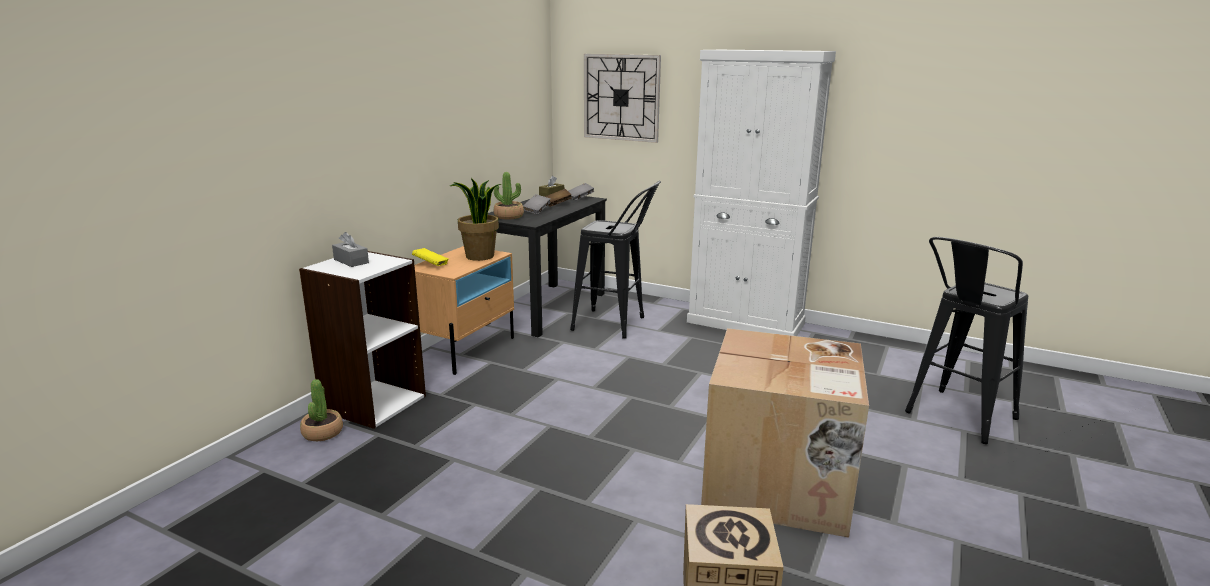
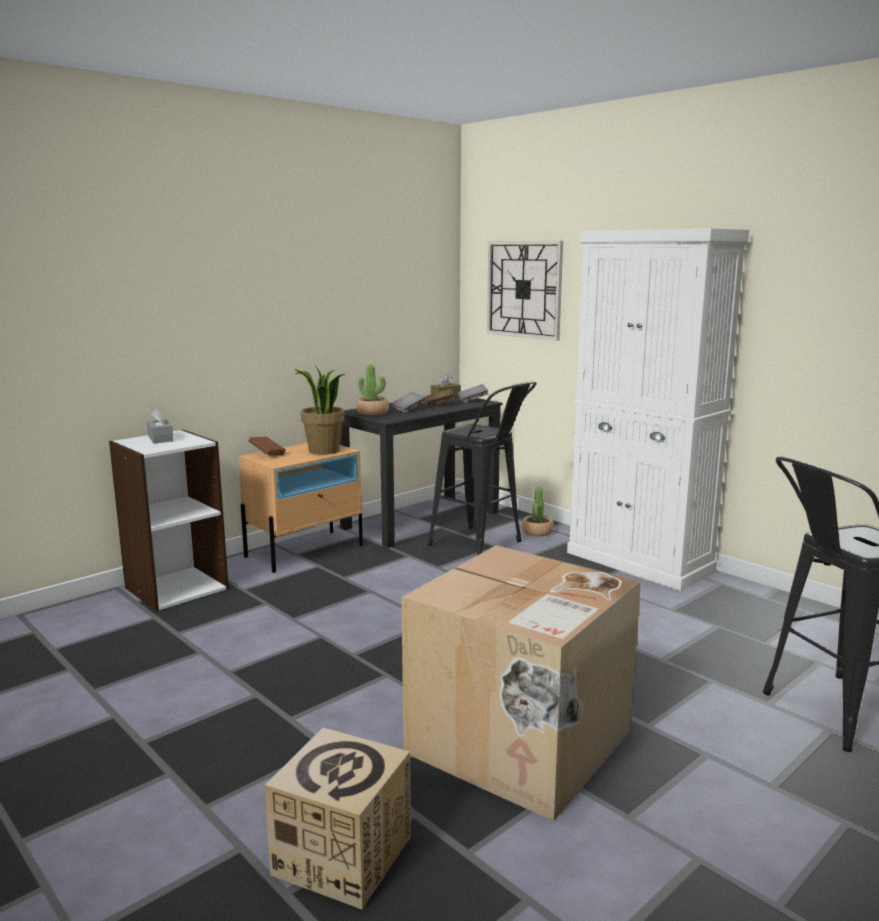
camera: 20 degrees right, 5 degrees down
potted plant [300,379,343,441] -> potted plant moved to [522,487,554,536]
yellow book [412,248,449,266] -> brown book [249,437,286,455]

